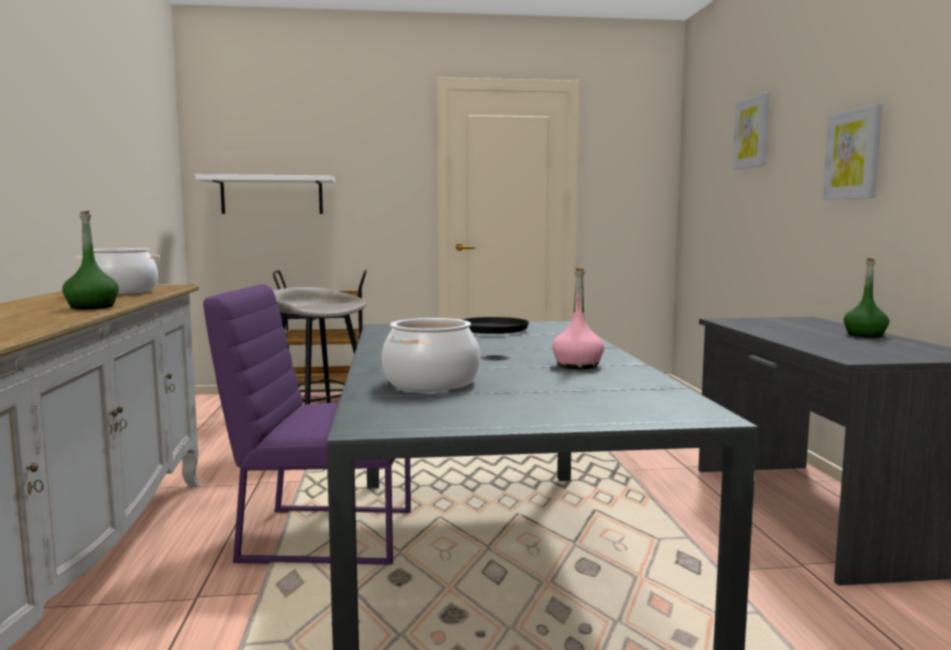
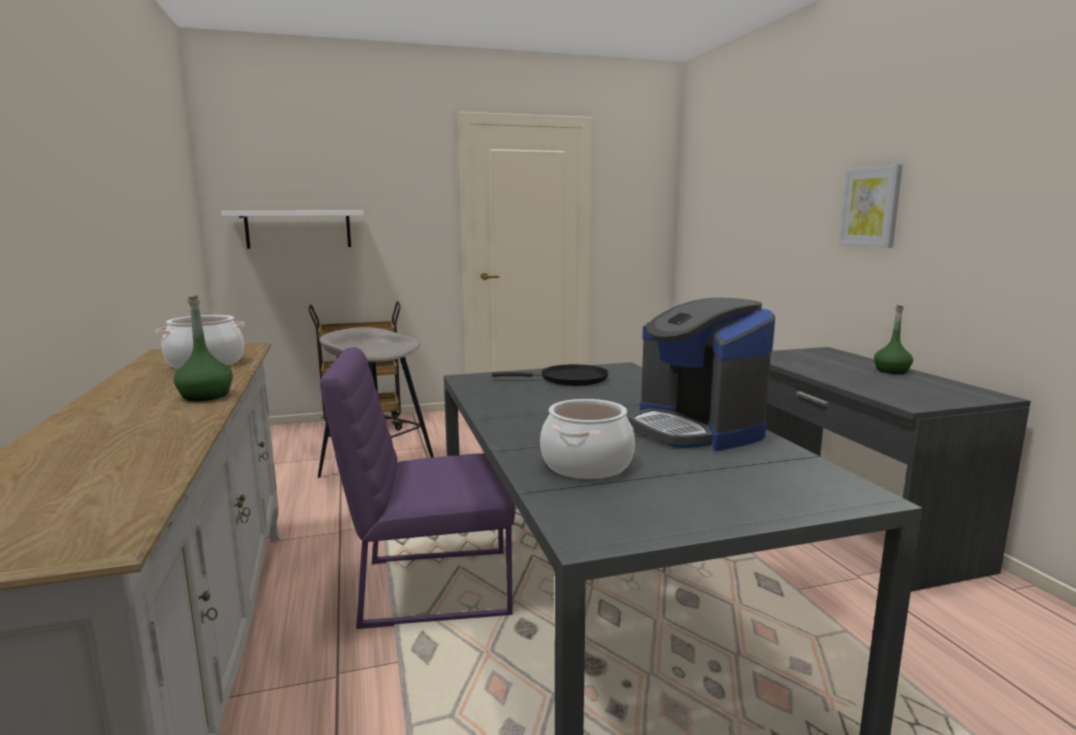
camera: 10 degrees left, 5 degrees up
pink bottle [552,267,604,369] -> coffee machine [628,298,775,451]
picture [733,92,770,170] -> none

